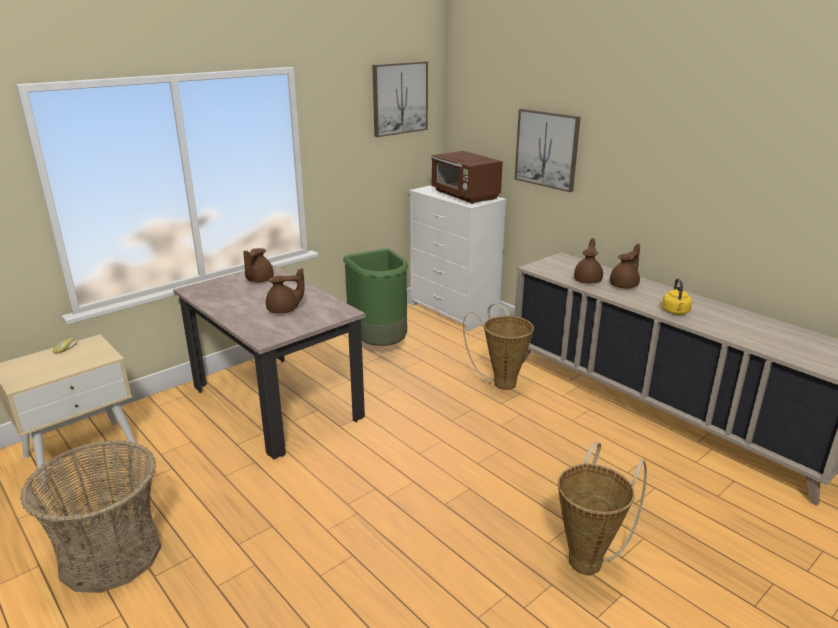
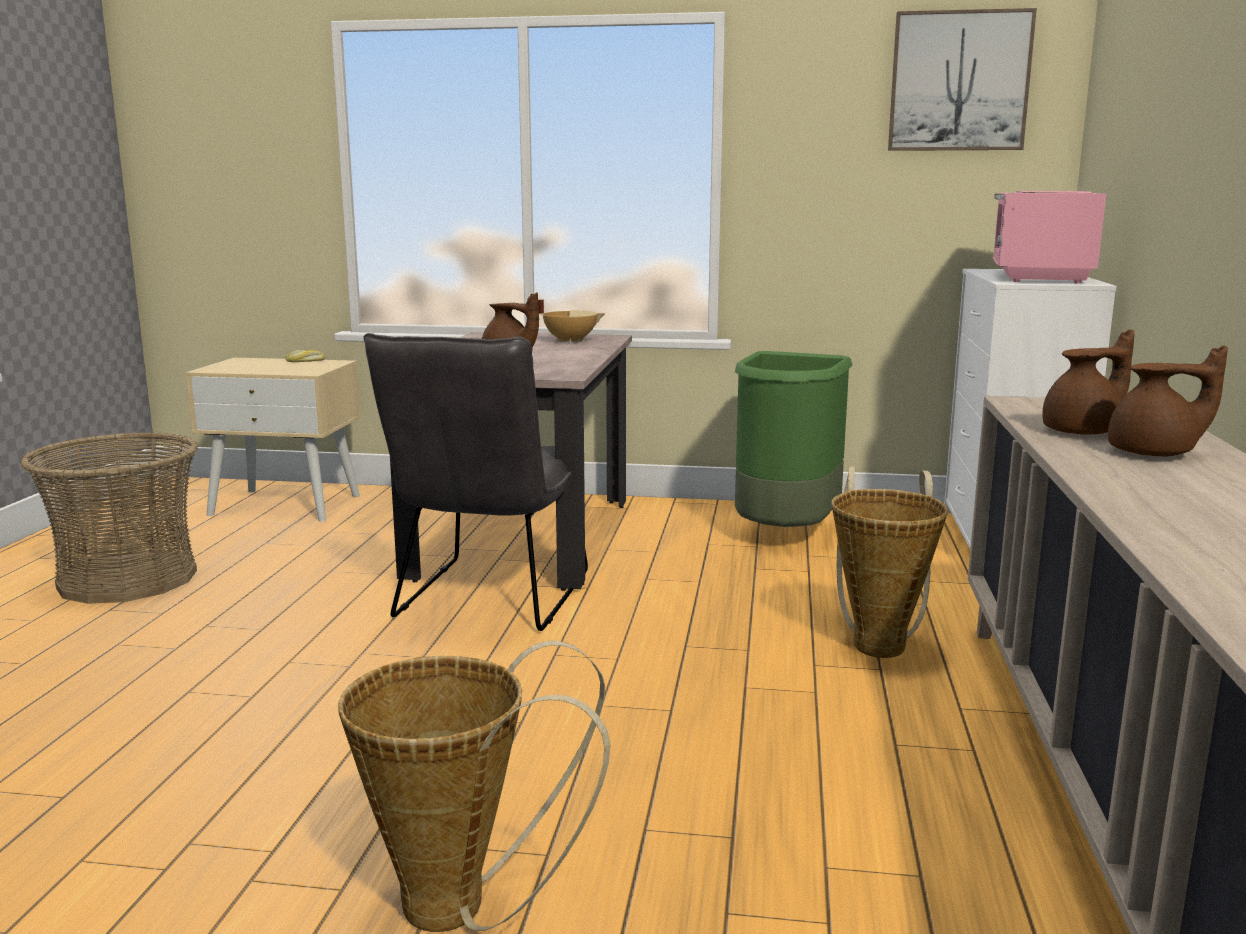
camera: 50 degrees right, 10 degrees down
brown teapot [243,248,274,282] -> beige cooking pot [538,299,605,343]
brown microwave [431,151,503,204] -> pink microwave [993,191,1106,284]
picture [515,109,581,192] -> none
yellow kettle [662,278,692,315] -> none
none -> grey chair [364,333,588,631]

